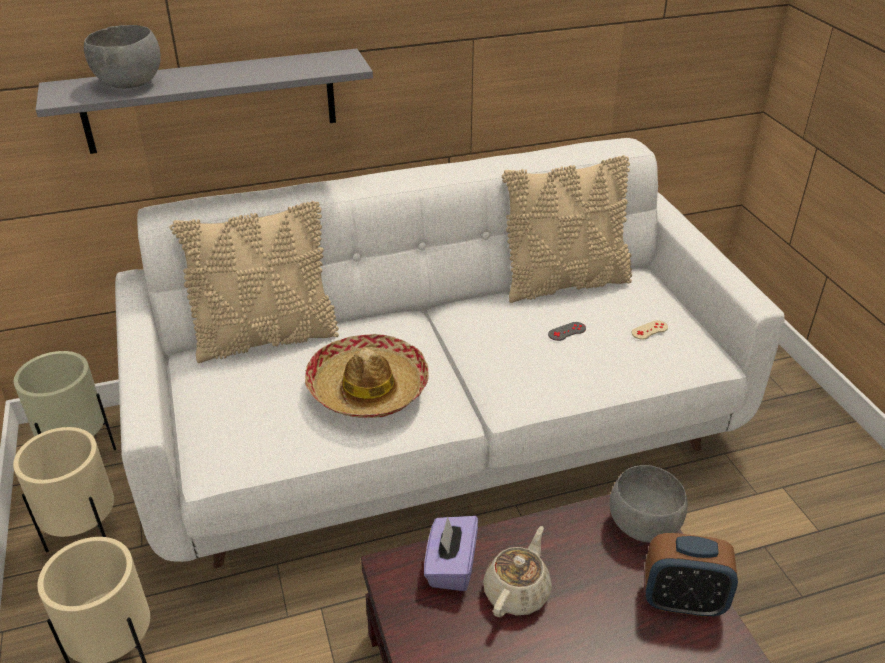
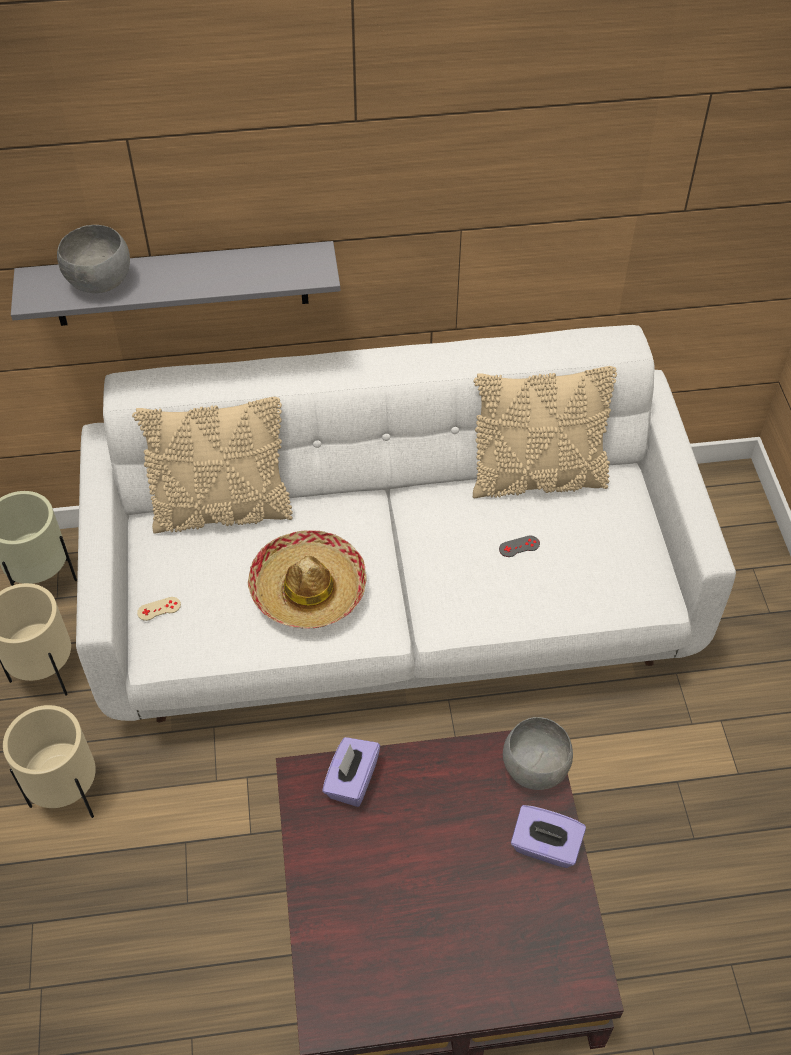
camera: 10 degrees right, 15 degrees up
beige teapot [483,526,552,617] -> none
beige game controller [632,320,668,340] -> beige game controller moved to [137,597,181,621]
alarm clock [645,533,738,617] -> purple tissue box [511,805,586,868]

